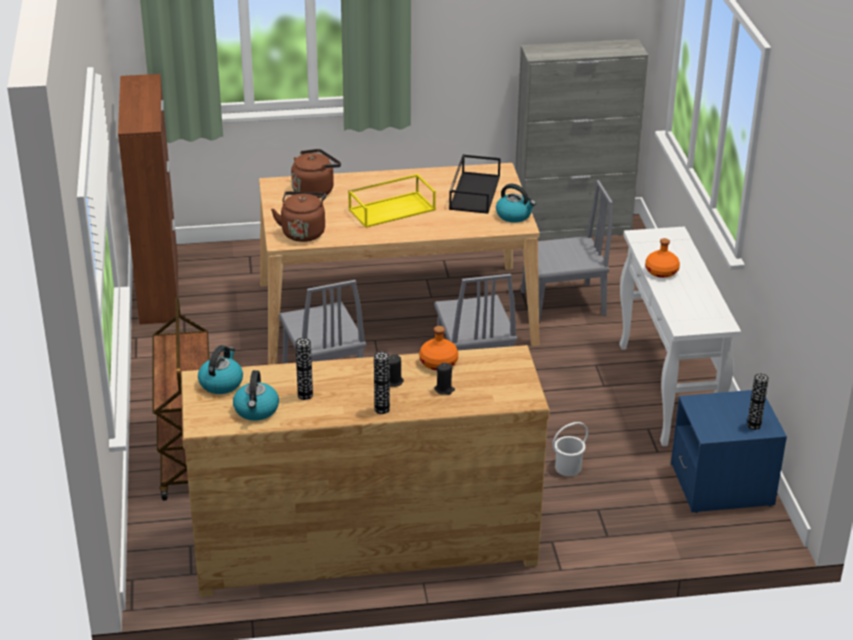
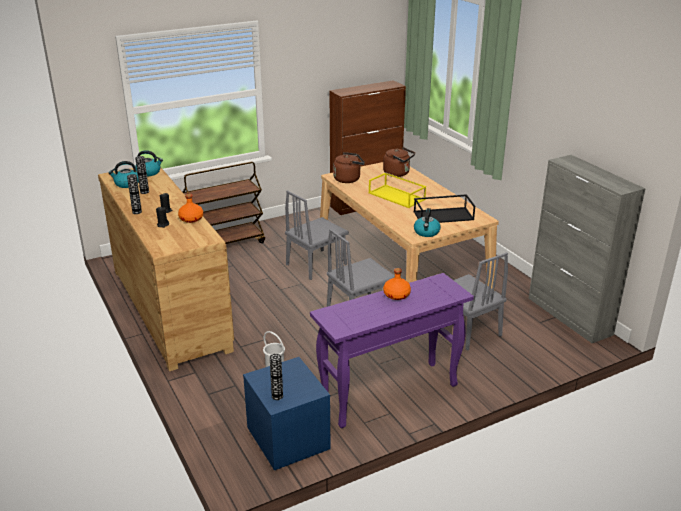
camera: 70 degrees right, 5 degrees down
white console table [619,226,741,446] -> purple console table [310,273,474,428]

